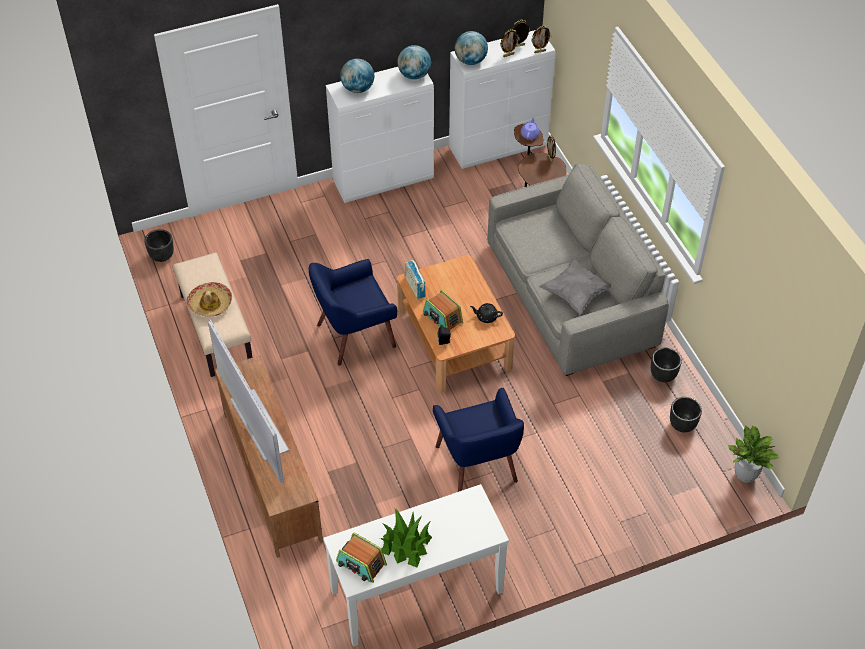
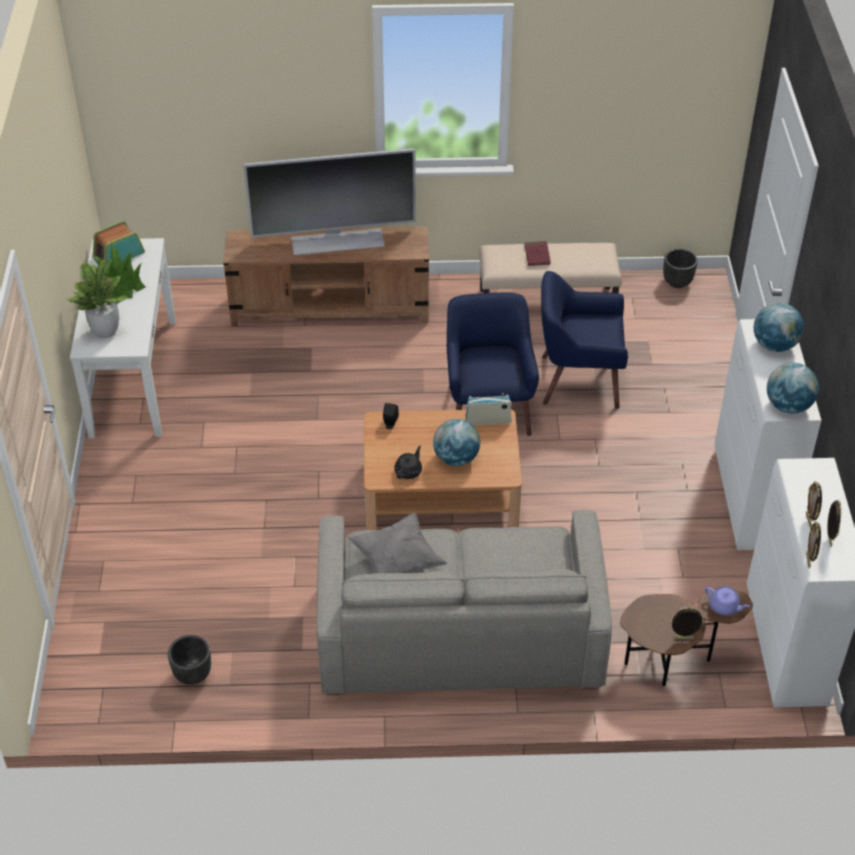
camera: 110 degrees right, 5 degrees down
hat [187,282,232,317] -> red book [524,241,551,266]
radio [423,290,463,330] -> none
blue armchair [433,388,524,492] -> blue armchair moved to [541,271,628,409]
globe [455,31,488,65] -> globe moved to [433,419,480,466]
black planter [651,348,682,382] -> none
potted plant [728,426,779,483] -> potted plant moved to [67,259,127,338]

